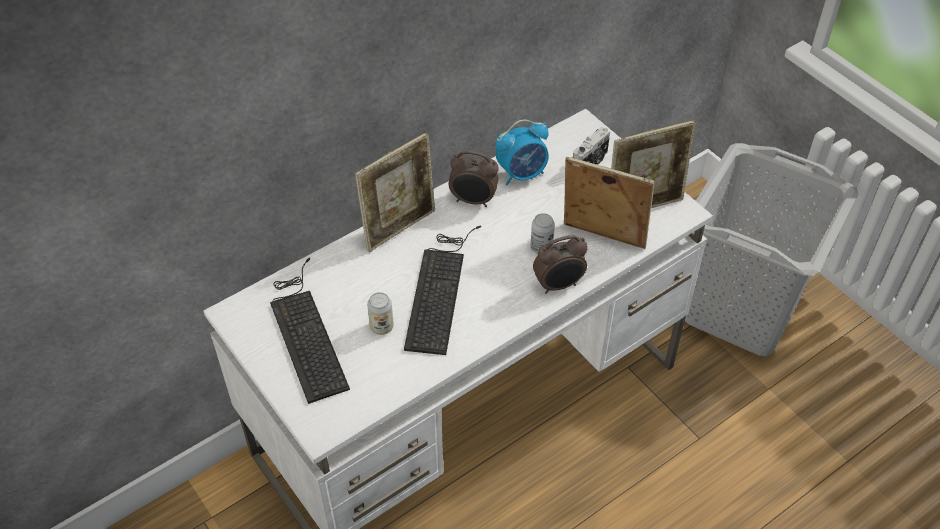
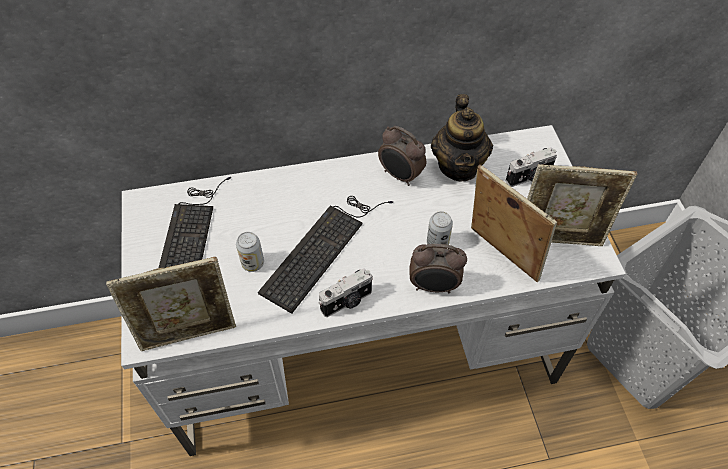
camera: 25 degrees right, 5 degrees up
picture frame [355,132,435,252] -> picture frame moved to [106,257,236,351]
alarm clock [496,119,549,185] -> teapot [431,94,493,182]
none -> camera [318,268,373,317]

